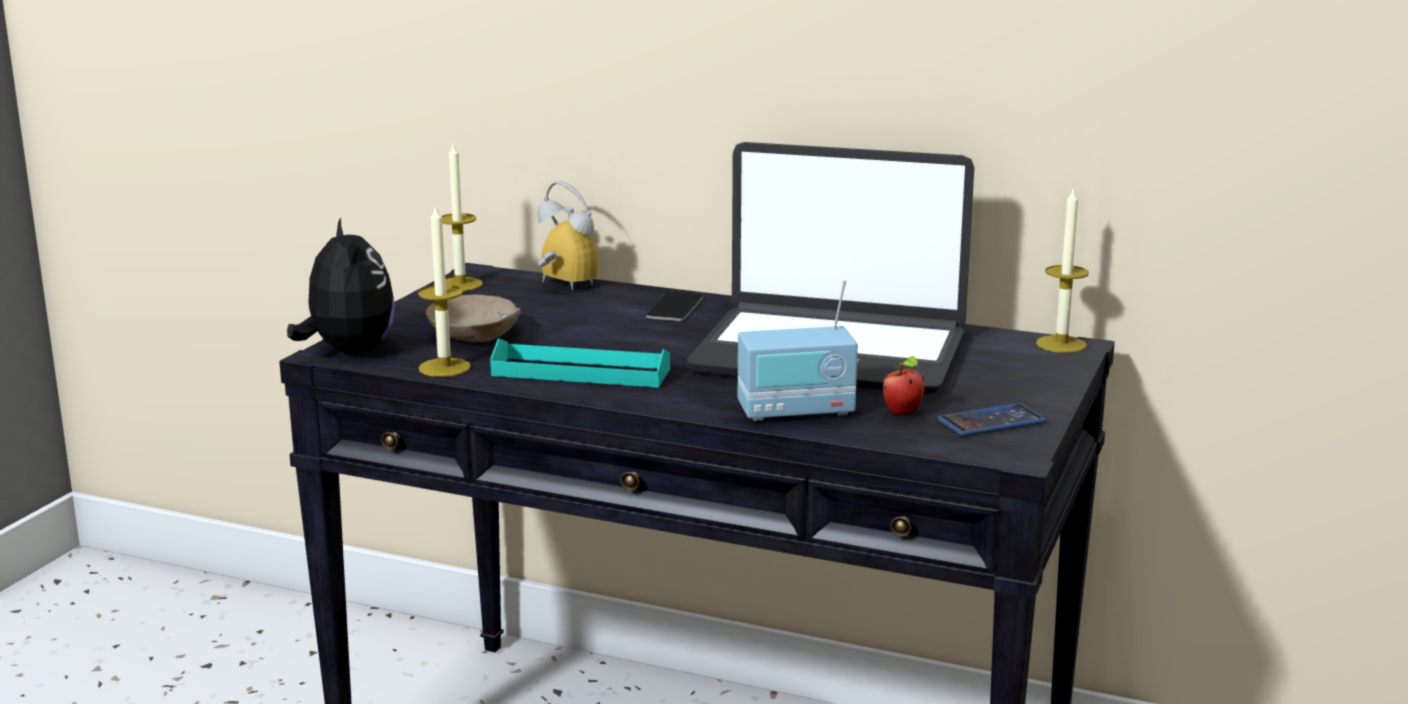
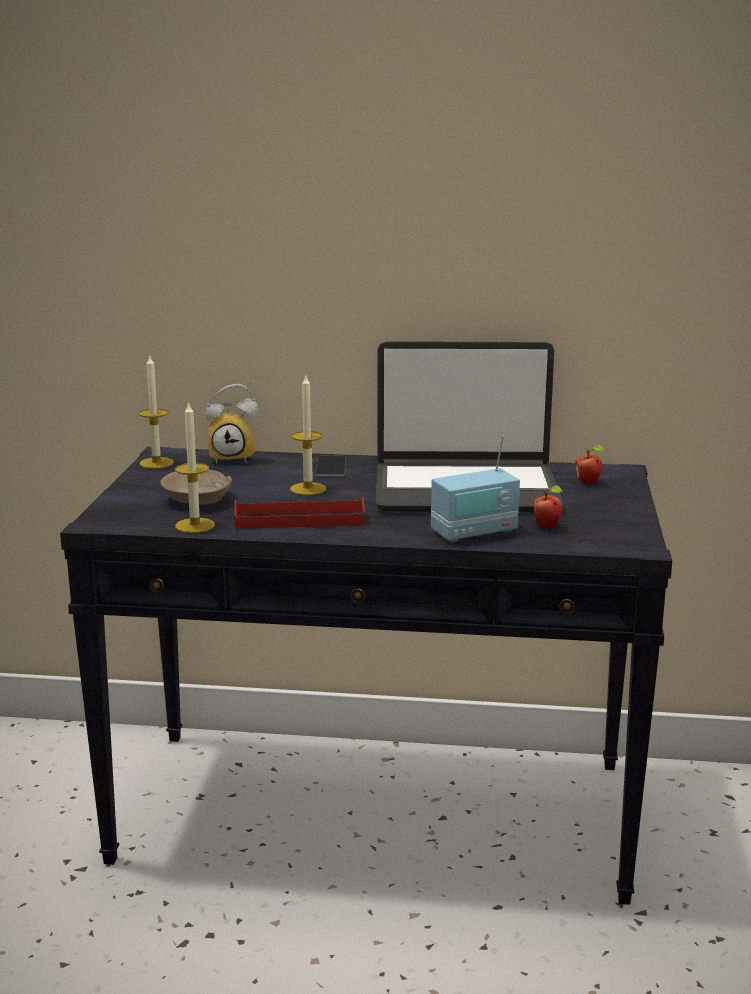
camera: 15 degrees left, 0 degrees up
plush toy [287,217,395,353] -> none
turquoise tray [490,339,670,388] -> red tray [235,497,365,528]
alarm clock [537,181,599,290] -> alarm clock turned 150 degrees clockwise [205,384,259,464]
phone [937,403,1046,436] -> none
candle [1036,186,1089,353] -> candle moved to [290,376,326,495]
none -> apple [575,445,605,484]

